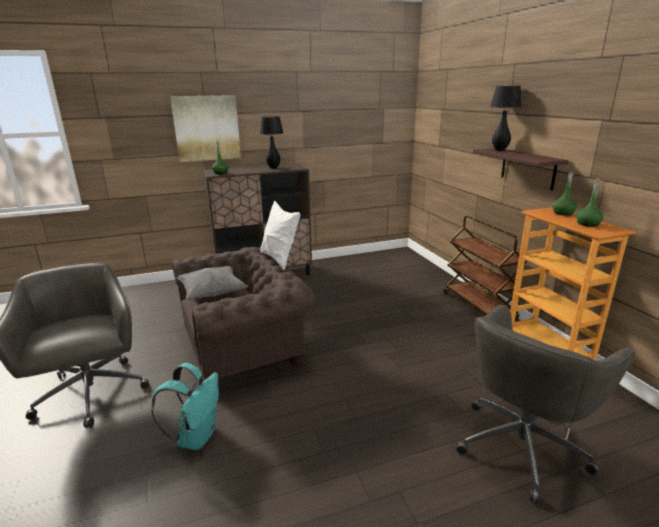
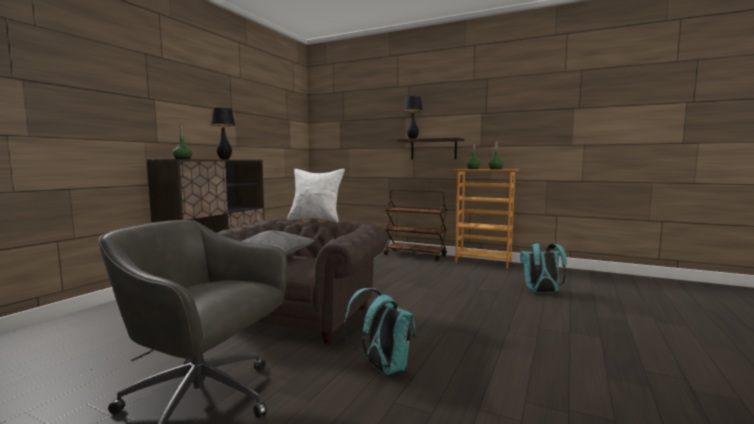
camera: 45 degrees left, 15 degrees down
picture [170,95,241,162] -> none
grey office chair [456,305,635,503] -> turquoise backpack [520,243,566,293]

